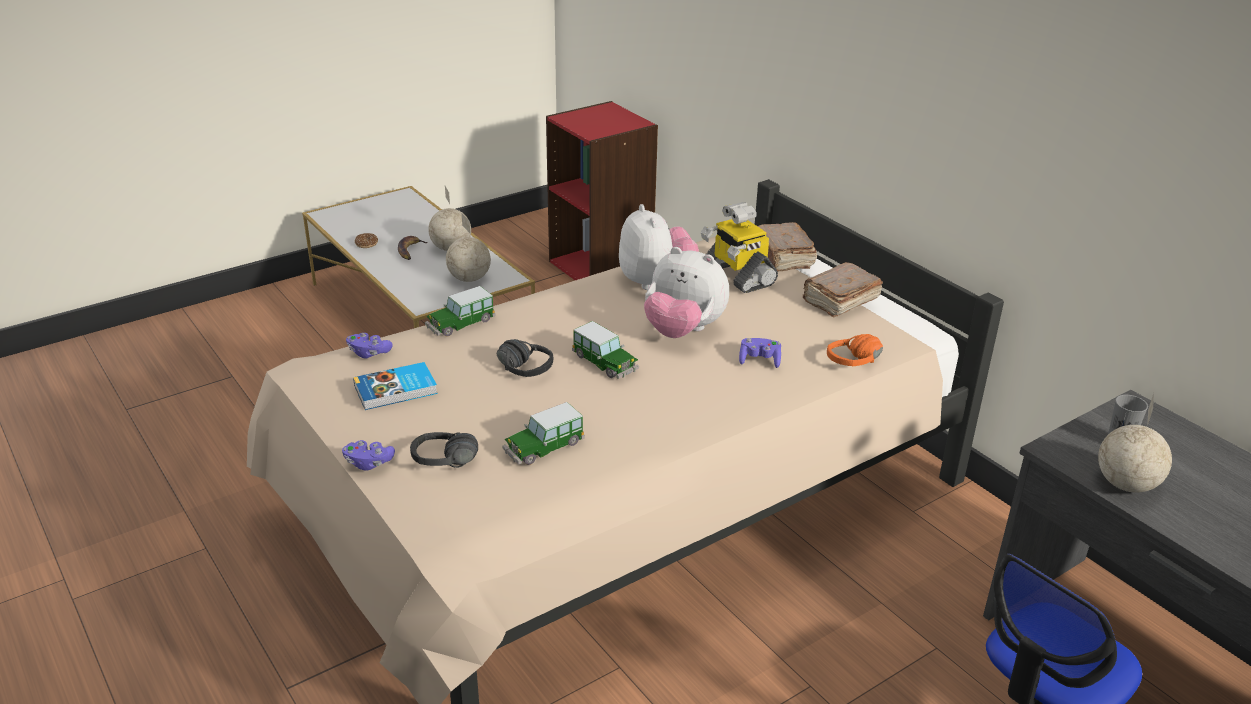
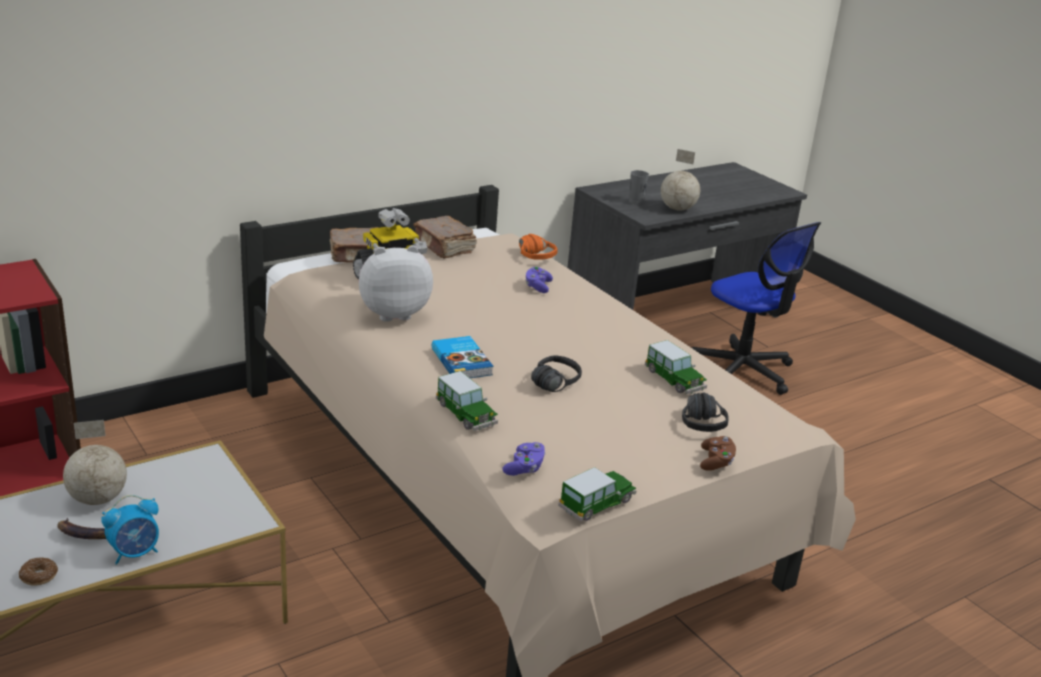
camera: 90 degrees left, 5 degrees down
purple game controller [342,440,395,471] -> brown game controller [700,436,736,471]
book [353,362,437,410] -> book moved to [432,336,493,378]
globe [446,214,491,282] -> none
toy car [572,321,639,379] -> toy car moved to [558,467,636,521]
plush toy [644,247,729,338] -> none
none -> alarm clock [101,495,159,565]

